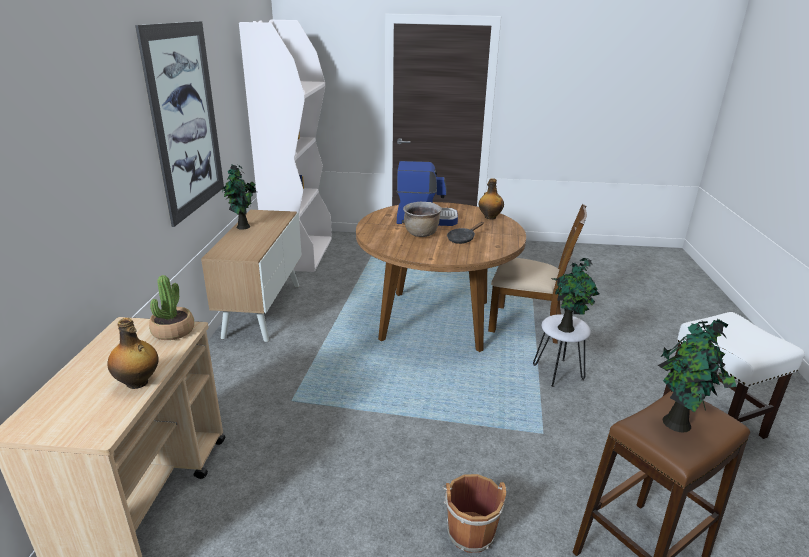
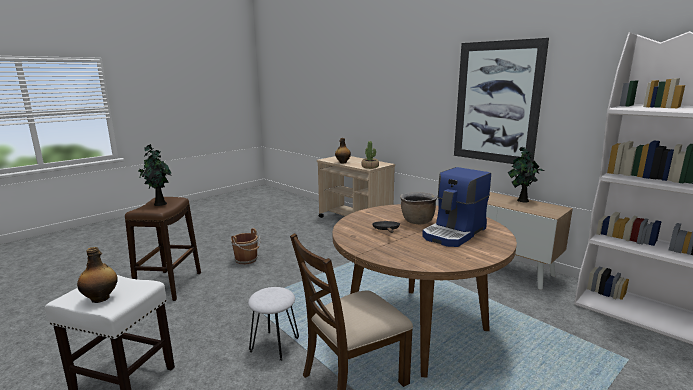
camera: 130 degrees right, 10 degrees down
bottle [479,178,504,220] -> bottle moved to [77,247,118,303]
potted plant [552,258,599,333] -> none

